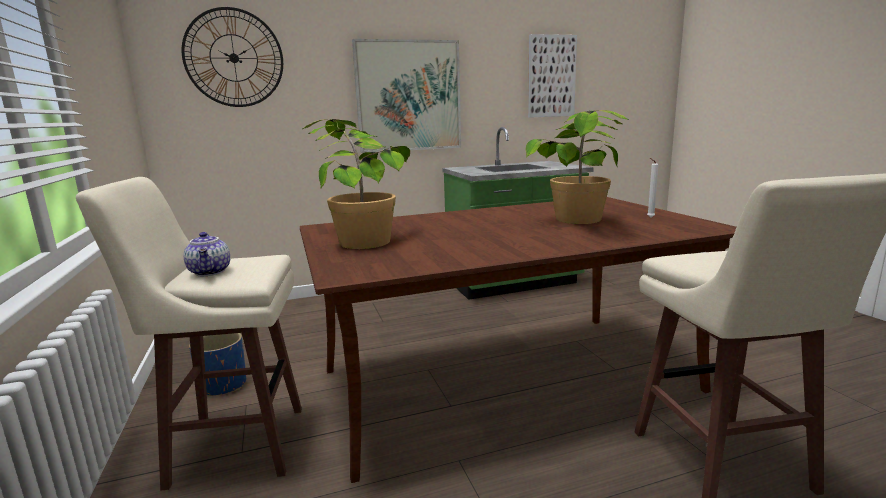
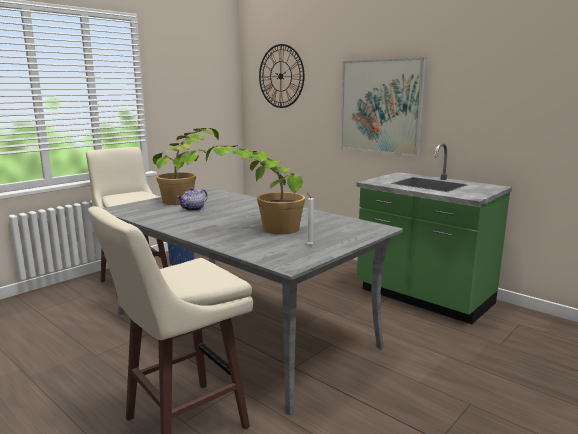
camera: 60 degrees right, 0 degrees up
teapot [184,232,230,276] -> teapot moved to [177,187,208,211]
brown dining table [300,197,736,483] -> grey dining table [103,187,403,416]
picture [528,34,577,118] -> none

